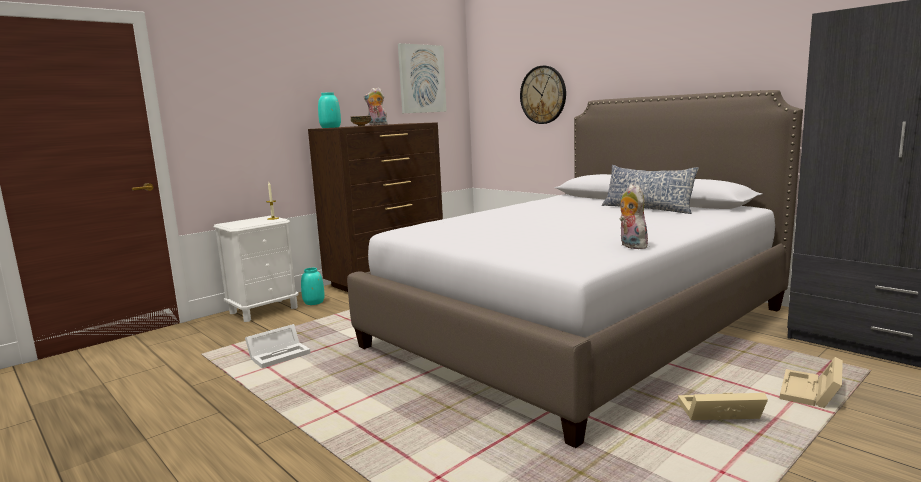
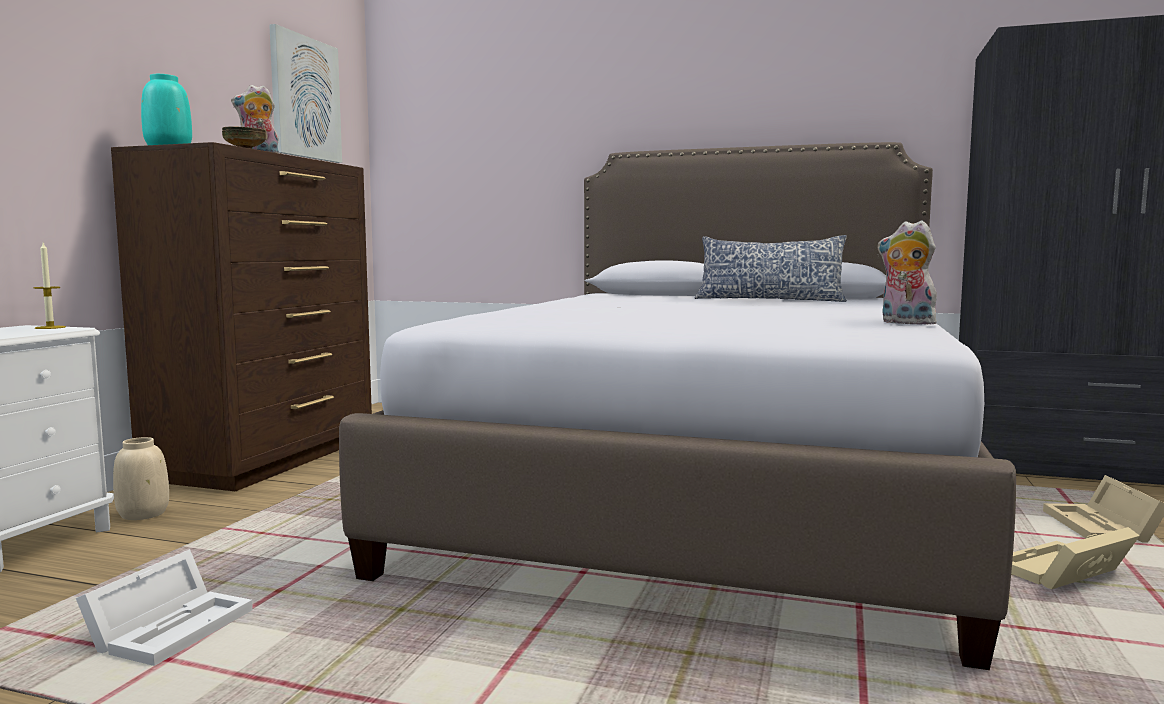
camera: 30 degrees left, 5 degrees down
turquoise vase [301,268,325,305] -> beige vase [113,437,169,520]
wall clock [520,66,566,124] -> none

